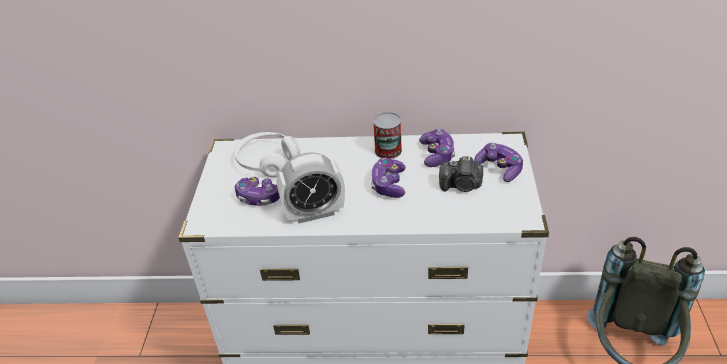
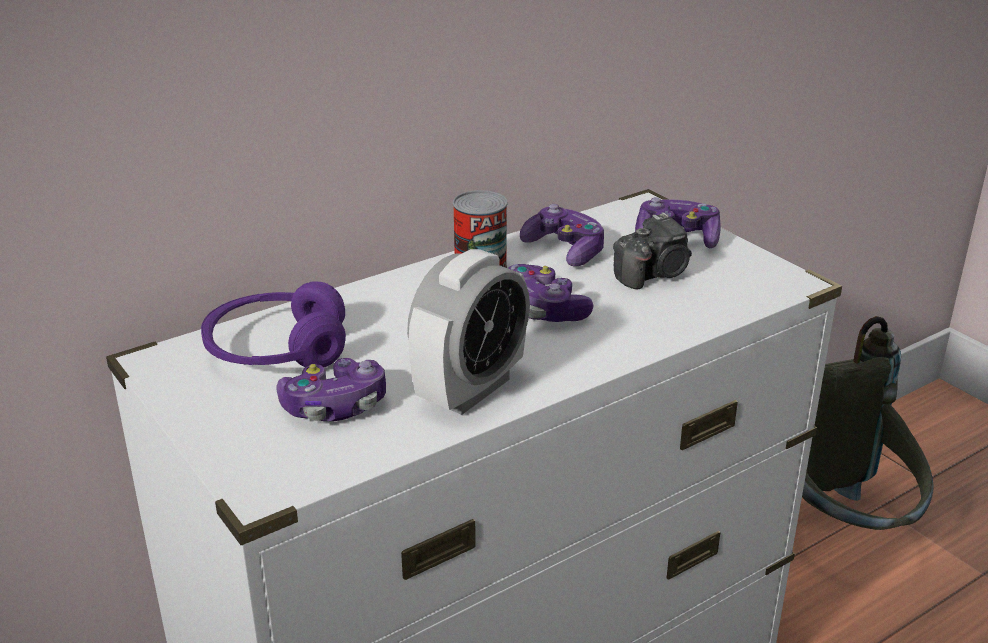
camera: 40 degrees left, 10 degrees down
white headphones [234,132,300,178] -> purple headphones [201,281,346,367]

